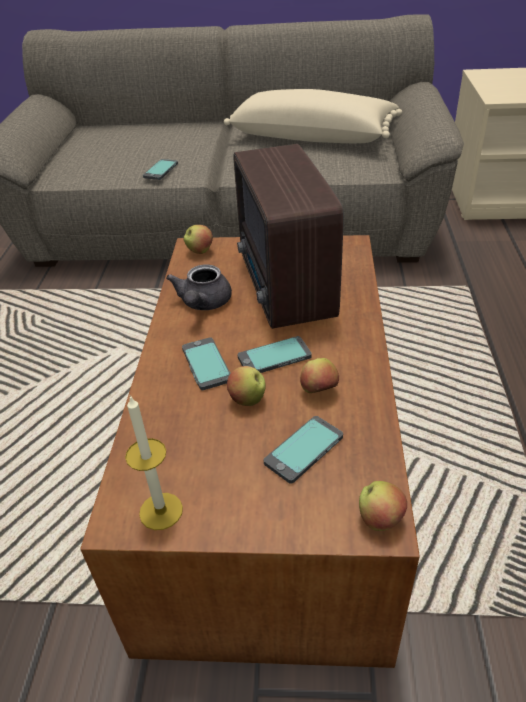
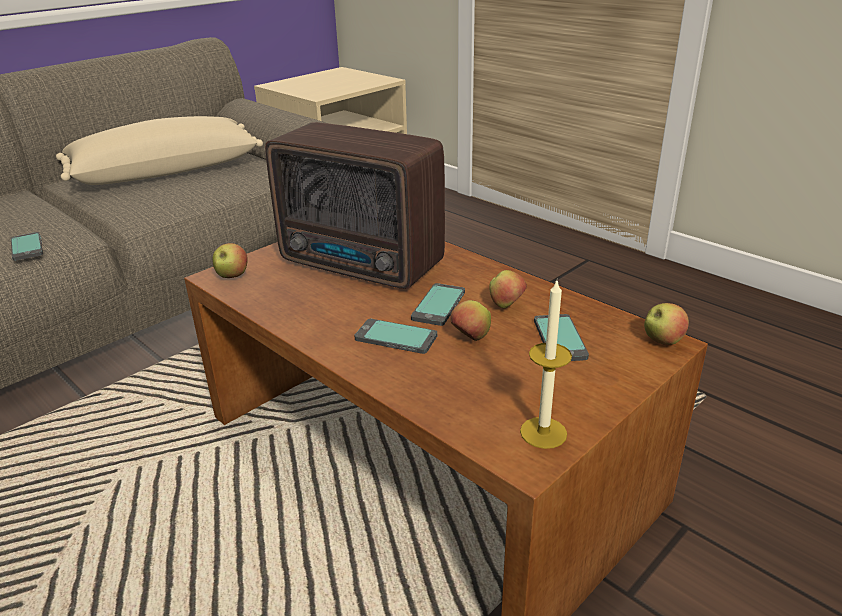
camera: 50 degrees left, 10 degrees down
grey teapot [166,264,232,310] -> none

